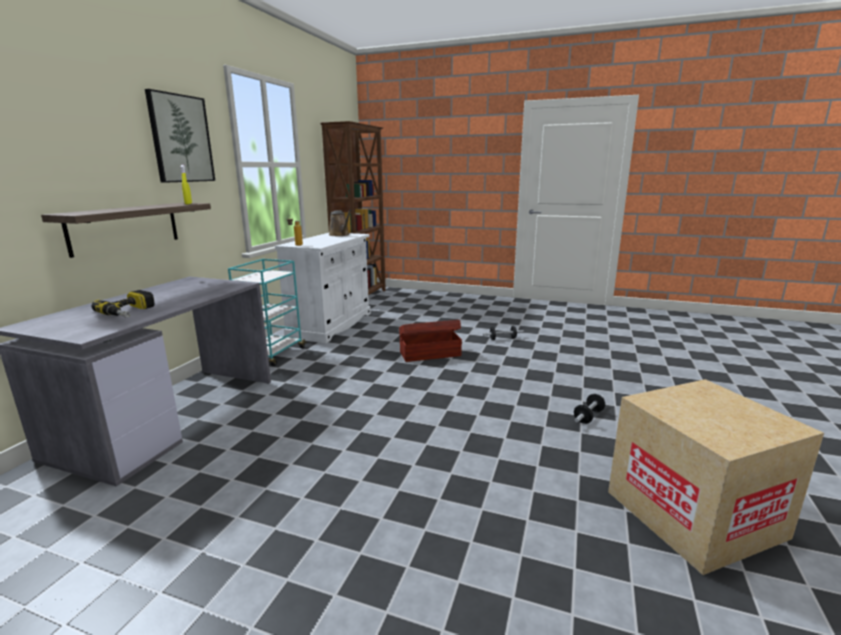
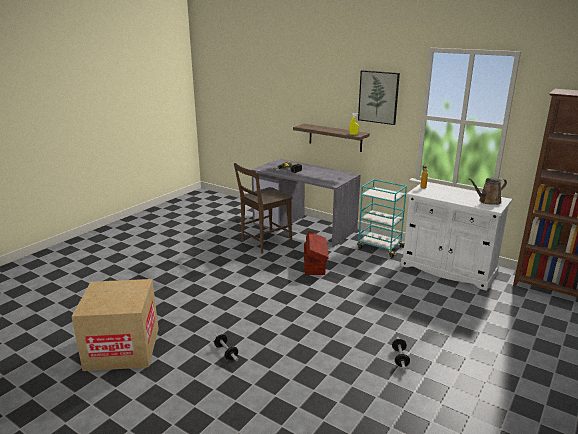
camera: 105 degrees right, 5 degrees up
brown storage box [399,320,462,362] -> brown storage box moved to [304,231,329,275]
none -> brown chair [234,163,293,253]

